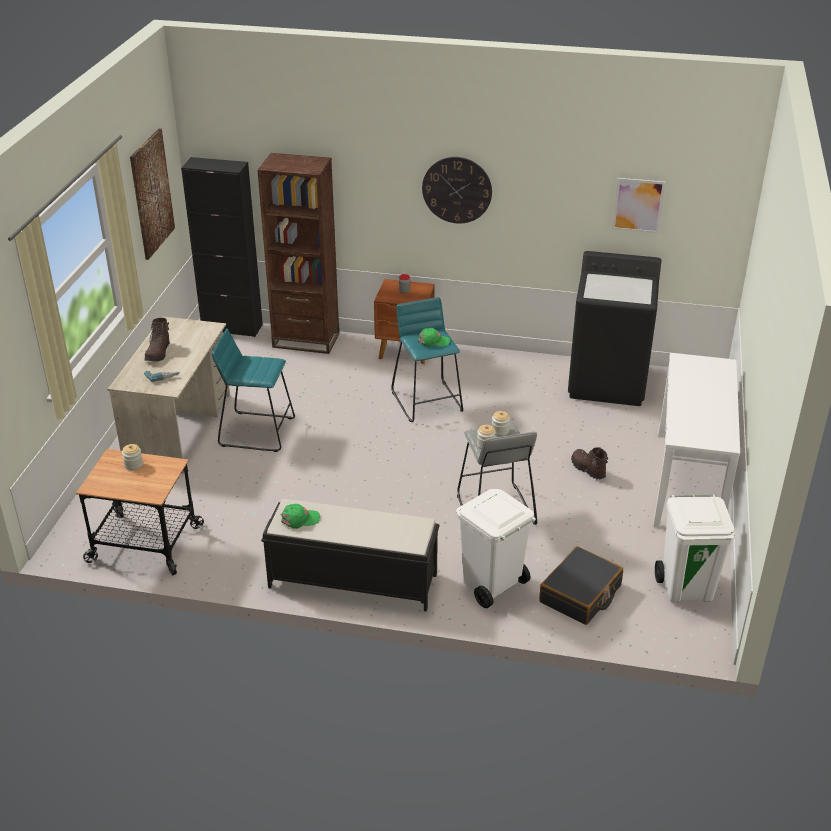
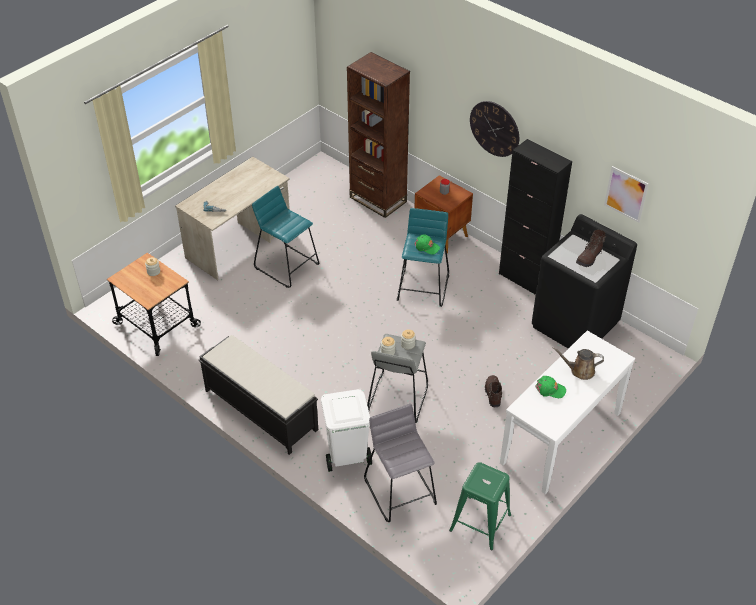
camera: 30 degrees right, 10 degrees up
picture [130,128,175,260] -> none
brown boot [145,318,170,362] -> brown boot moved to [576,230,606,267]
black cabinet [181,157,263,337] -> black cabinet moved to [499,139,572,295]
green cap [281,504,320,529] -> green cap moved to [535,376,566,398]
black suitcase [539,546,623,625] -> grey stool [364,404,437,522]
white trash can [655,494,735,603] -> green stool [449,462,511,551]
none -> brown watering can [552,347,604,380]

